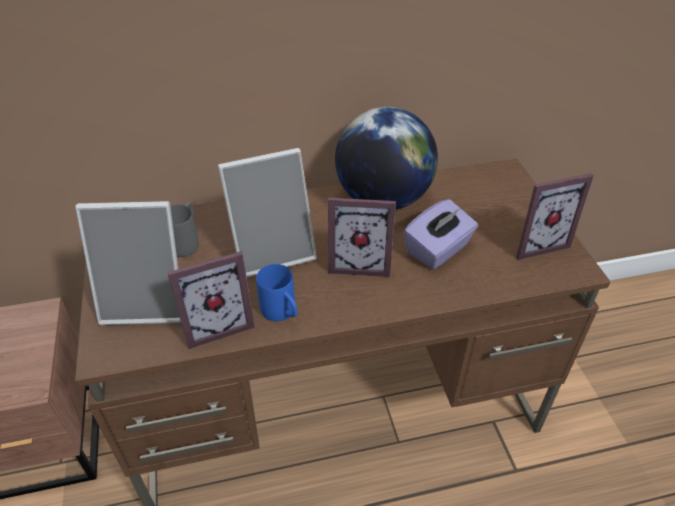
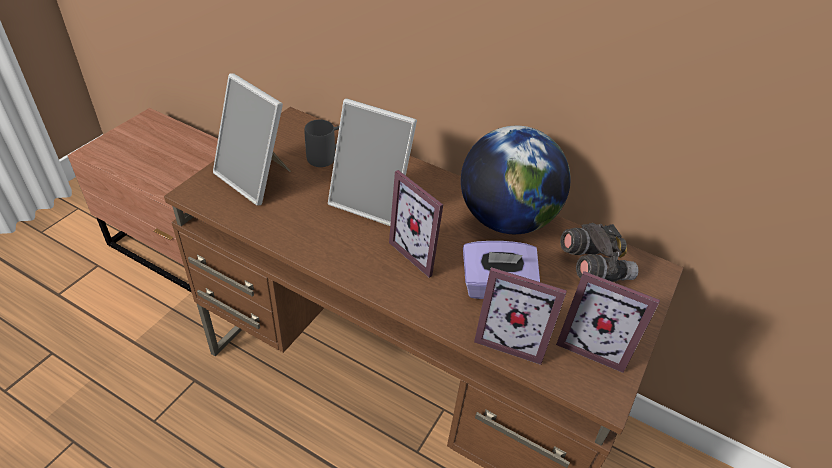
camera: 40 degrees right, 0 degrees up
picture frame [167,251,255,349] -> picture frame moved to [474,267,567,365]
blue mug [256,264,297,321] -> none
none -> grey binoculars [560,223,639,282]

